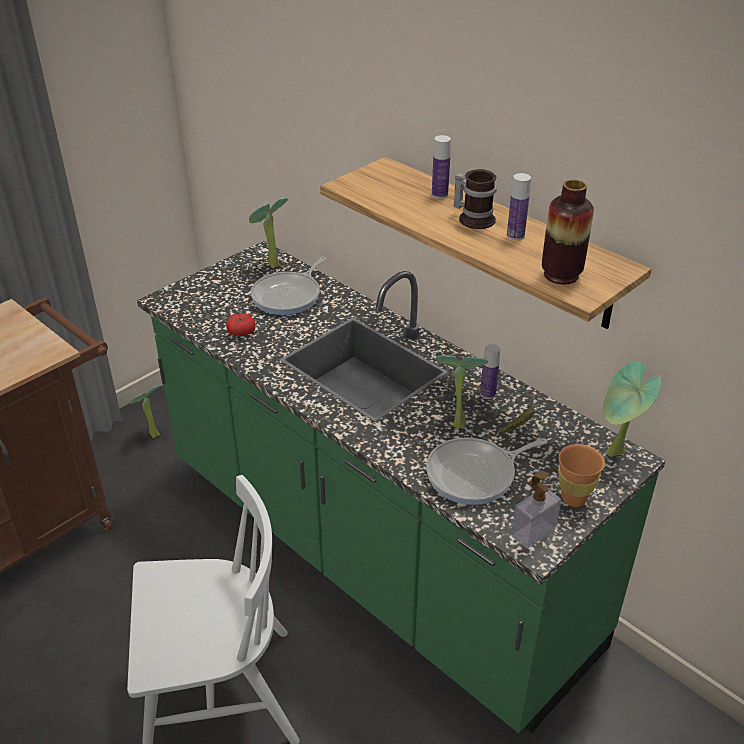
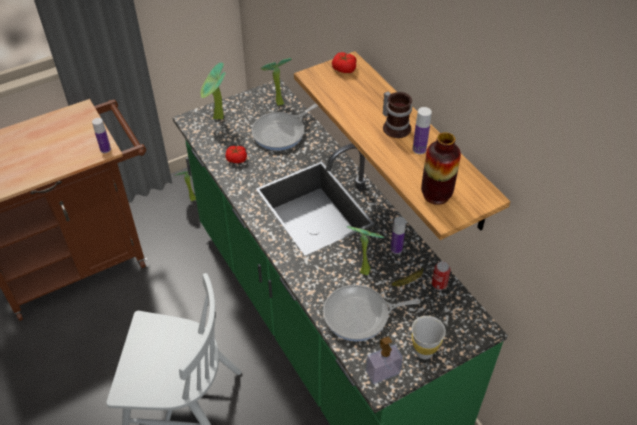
camera: 15 degrees right, 10 degrees up
bottle [432,135,451,199] -> bottle moved to [92,118,111,153]
orange cup [558,444,605,507] -> white cup [412,316,446,359]
potted plant [603,361,661,456] -> potted plant moved to [200,62,226,119]
none -> tomato [332,52,357,73]
none -> can [432,261,451,290]

